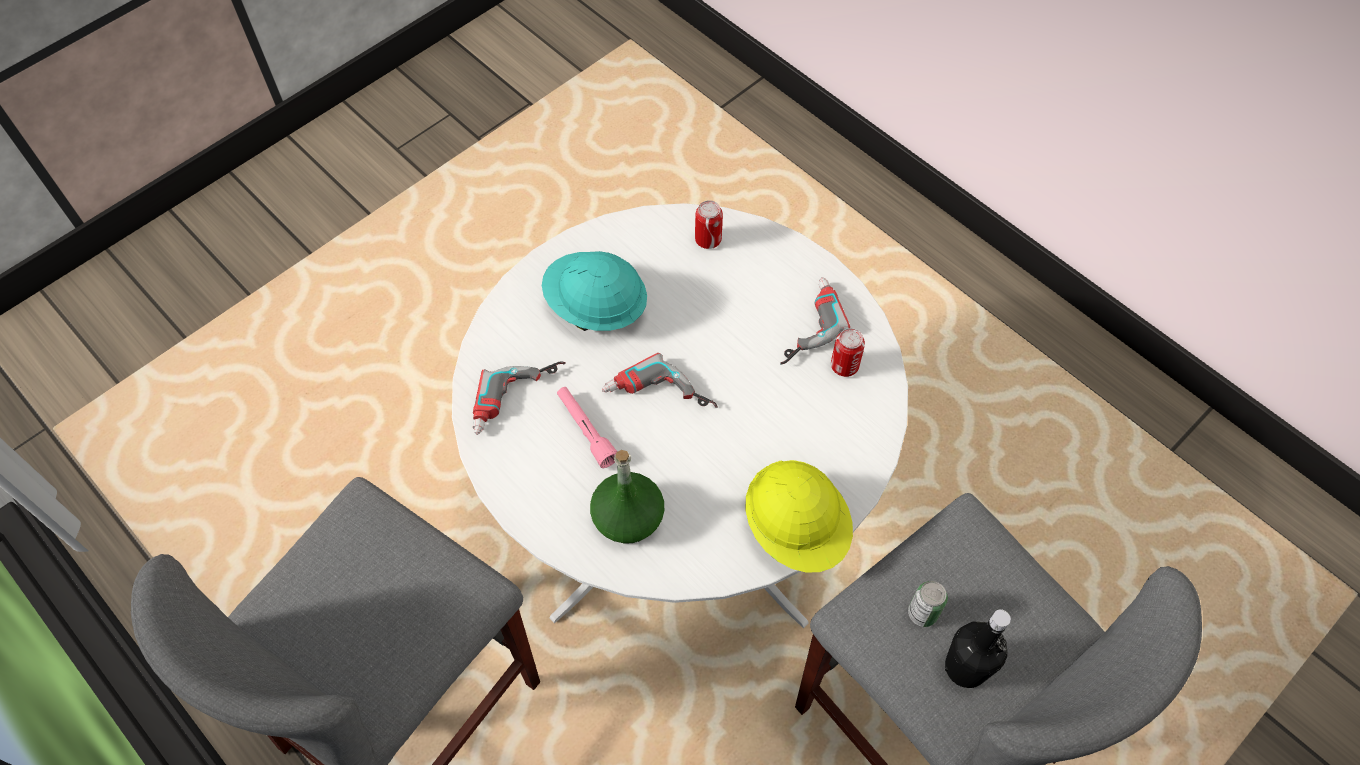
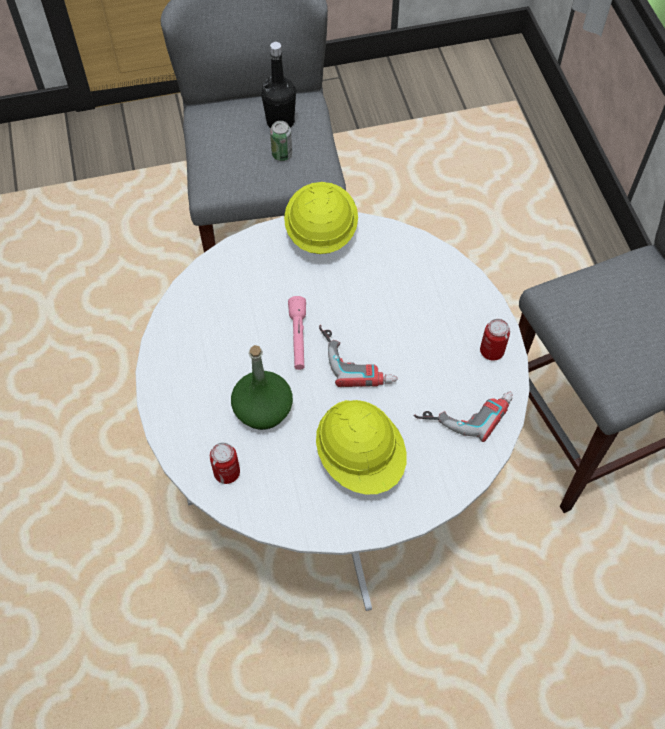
camera: 150 degrees left, 0 degrees up
turquoise hard hat [542,251,647,331] -> yellow hard hat [316,400,407,495]
pink flashlight [557,387,618,468] -> pink flashlight moved to [288,296,306,370]
green bottle [590,450,664,544] -> green bottle moved to [231,345,293,430]
power drill [780,277,850,365] -> none
can [831,328,865,377] -> can moved to [480,319,510,361]

